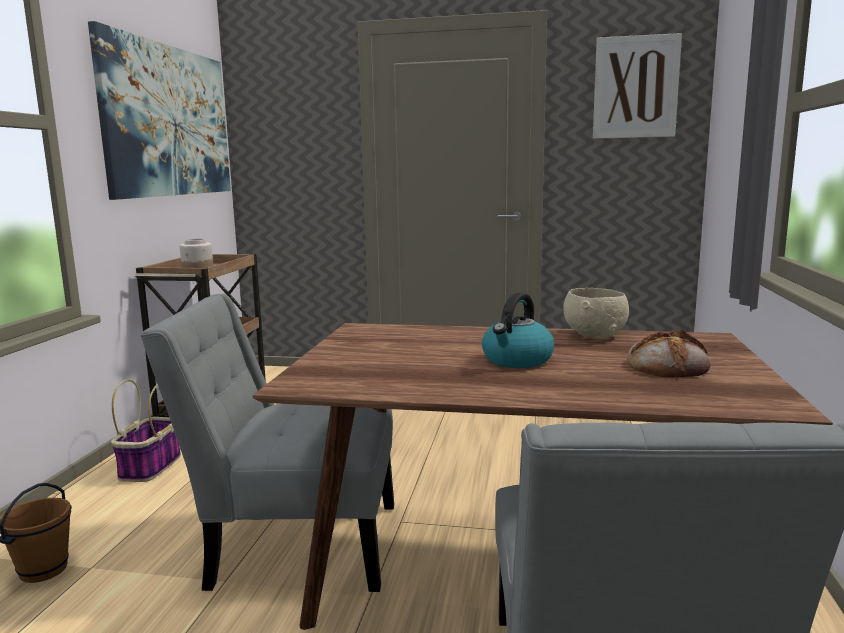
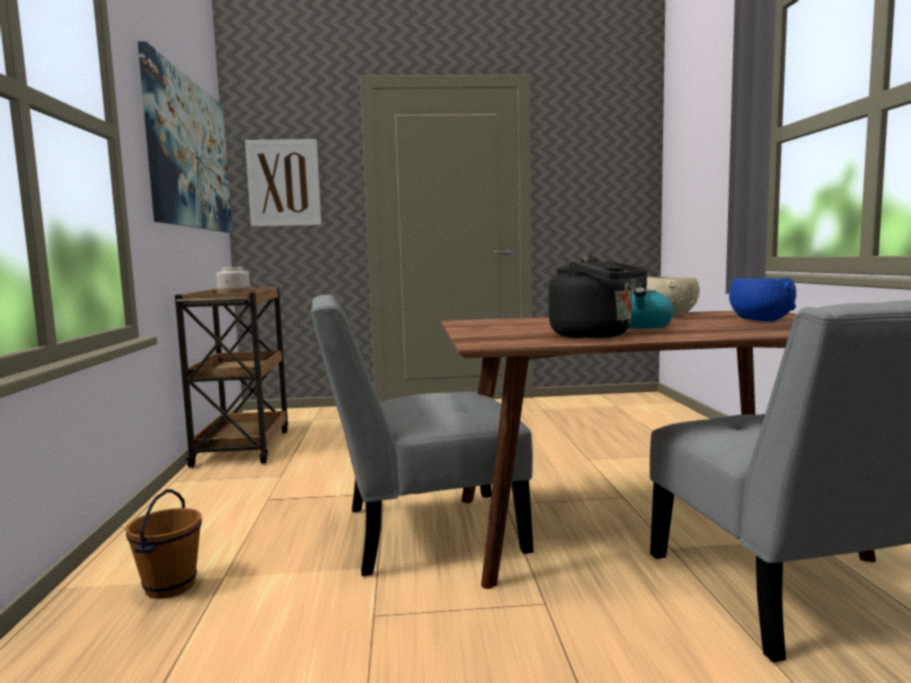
camera: 15 degrees left, 5 degrees down
basket [111,379,181,482] -> none
picture [593,33,682,139] -> picture moved to [245,139,322,227]
bread [627,330,710,377] -> blue bowl [729,278,796,322]
none -> black kettle [549,255,647,338]

